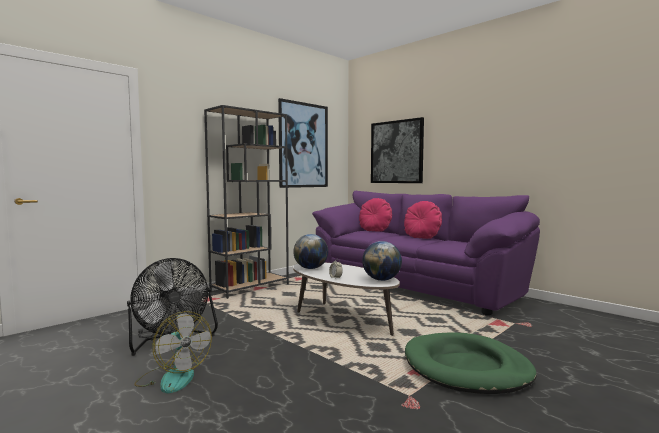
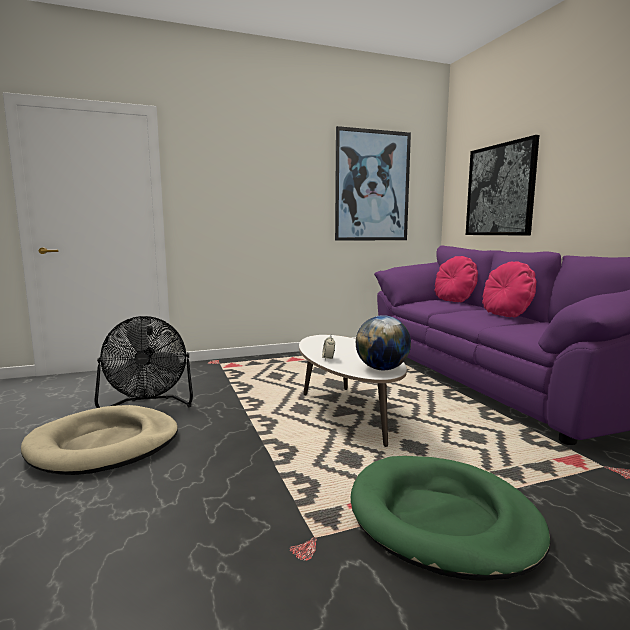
camera: 25 degrees right, 5 degrees up
fan [134,311,212,393] -> beige dog bed [21,405,178,475]
bookcase [204,105,289,299] -> none
globe [293,234,328,269] -> none

